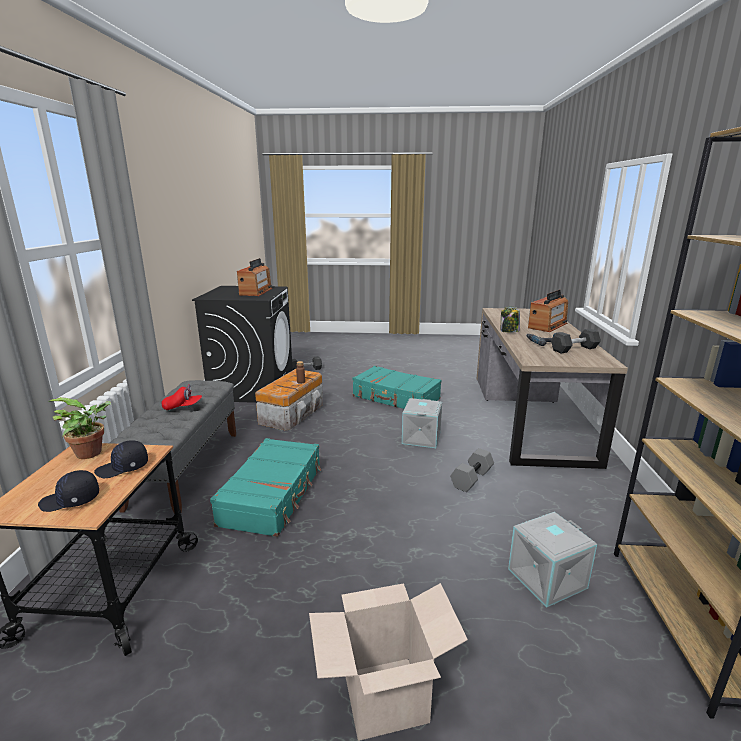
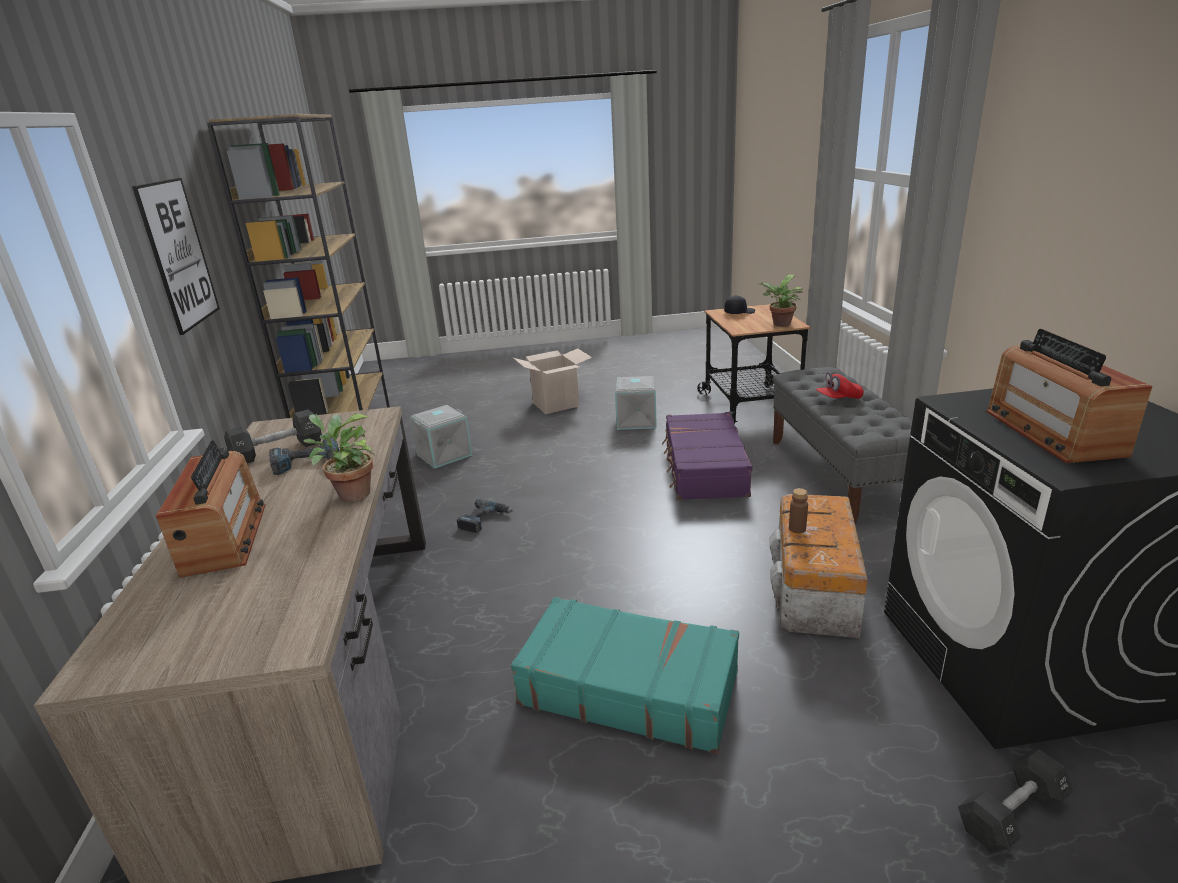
camera: 170 degrees right, 5 degrees up
black cap [94,440,148,478] -> none
turquoise suitcase [210,438,322,537] -> purple suitcase [662,412,752,500]
grey storage box [402,398,442,448] -> grey storage box moved to [615,376,657,430]
grey dumbbell [450,448,494,492] -> power drill [457,499,514,533]
jar [501,307,520,333] -> potted plant [303,413,375,502]
radio [528,290,568,332] -> radio turned 135 degrees clockwise [156,440,265,578]
none -> picture [132,178,220,335]

